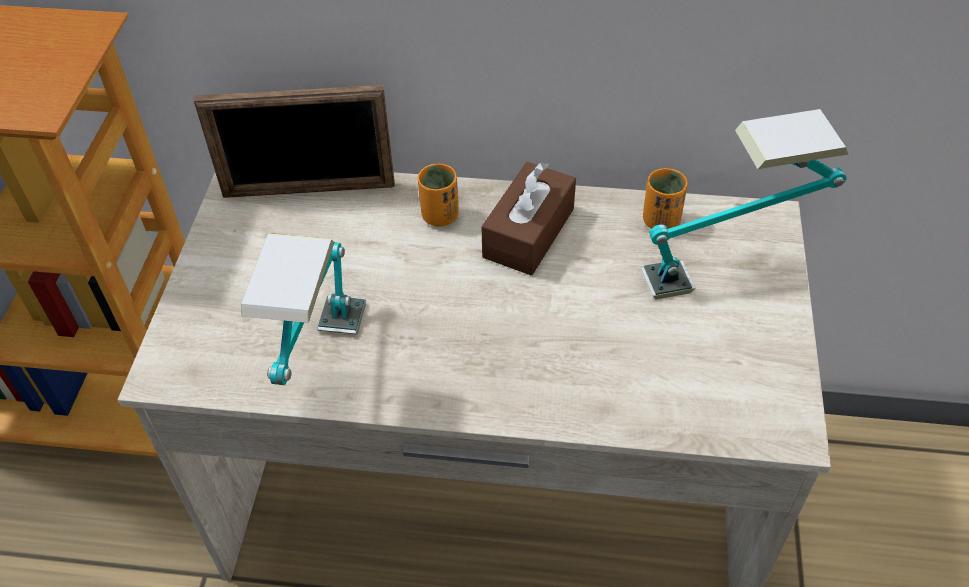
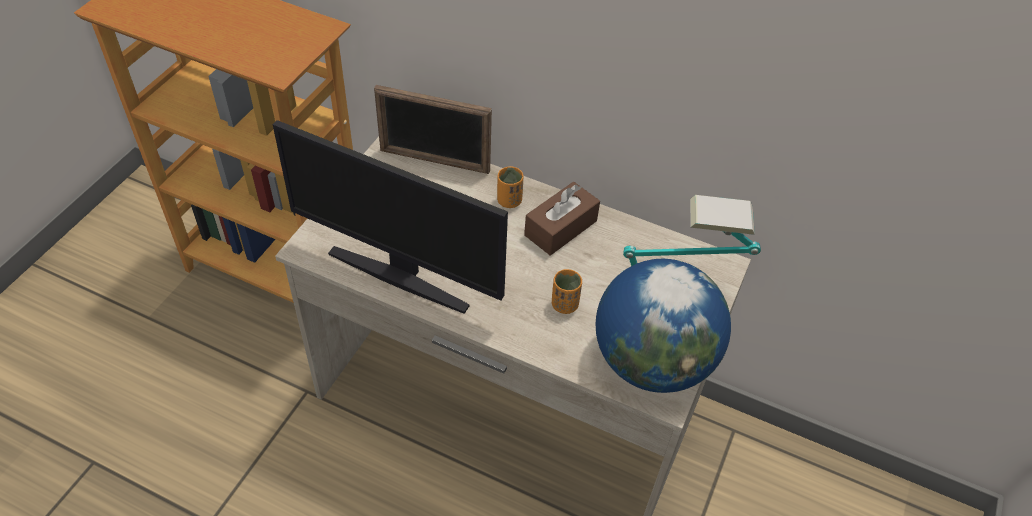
camera: 15 degrees right, 0 degrees up
table lamp [241,233,366,385] -> monitor [273,120,508,314]
orange cup [643,168,688,229] -> orange cup moved to [552,269,582,314]
none -> globe [596,259,731,393]

